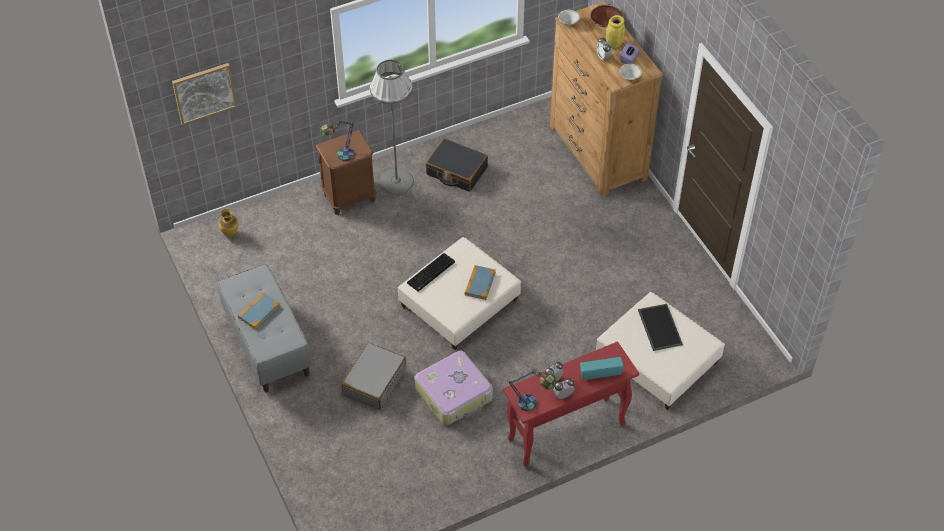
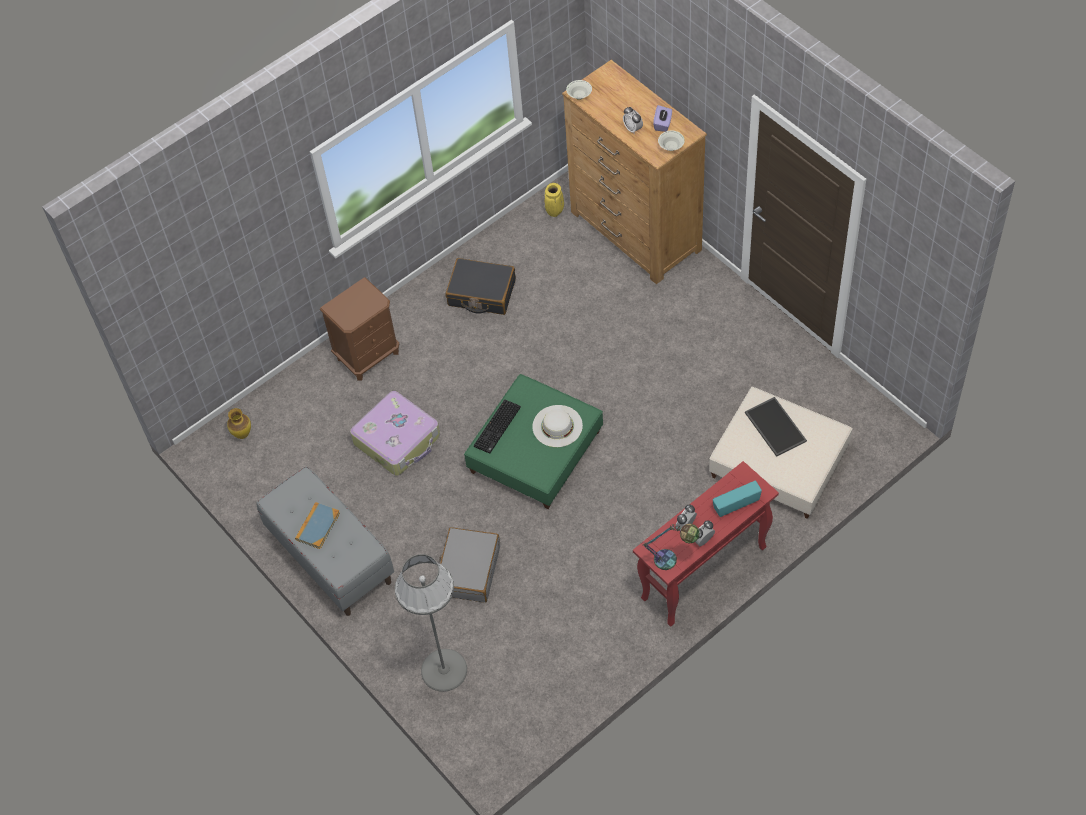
camera: 10 degrees left, 5 degrees up
picture [172,63,237,125] -> none
table lamp [320,120,355,161] -> none
grey floor lamp [370,60,414,195] -> grey floor lamp moved to [395,554,467,692]
beige ottoman [397,237,521,350] -> green ottoman [464,374,603,509]
suitcase [415,351,493,425] -> suitcase moved to [350,391,440,476]
book [465,265,496,300] -> white hat [532,405,583,447]
brown bowl [590,5,623,27] -> none
yellow vase [606,15,625,48] -> yellow vase moved to [544,183,564,217]

